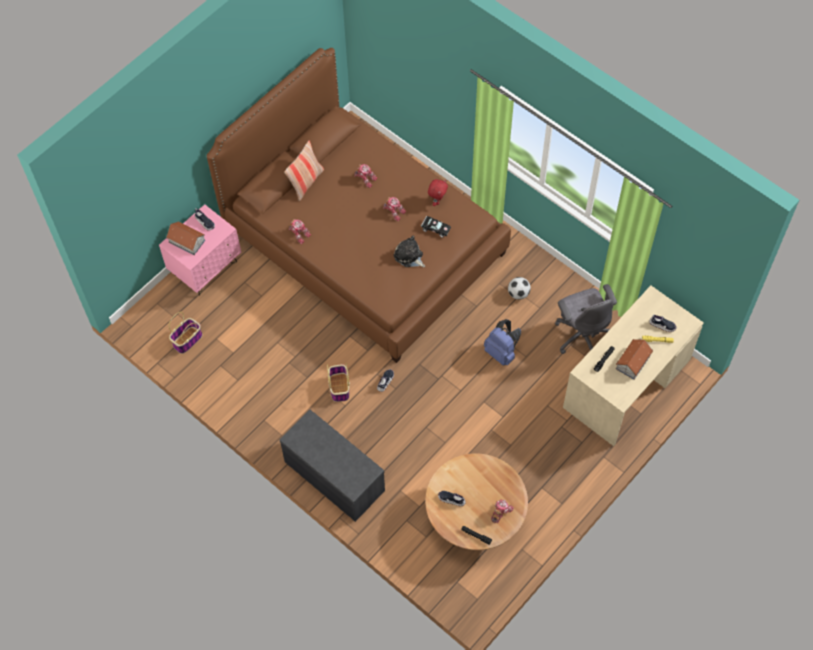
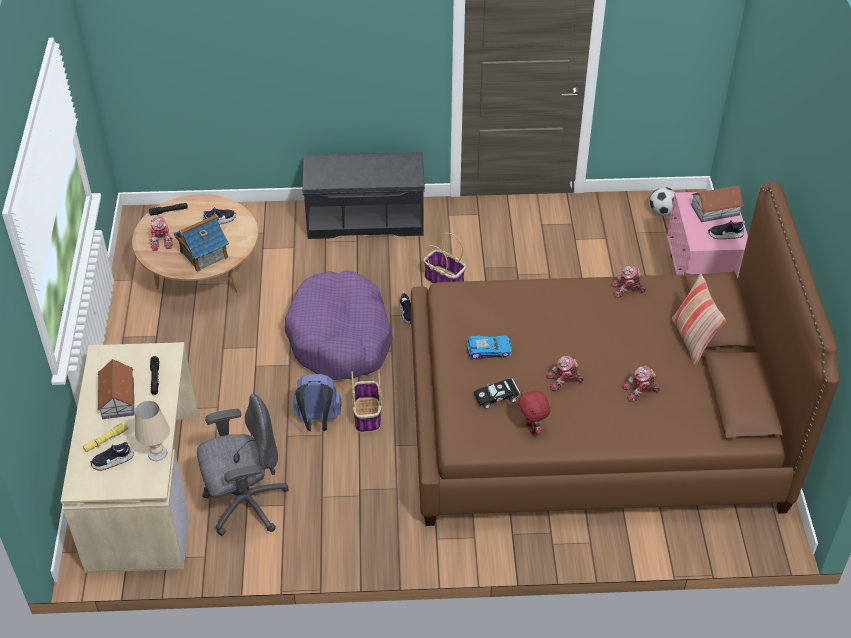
camera: 135 degrees right, 15 degrees down
basket [169,312,202,354] -> basket moved to [352,371,382,433]
plush toy [394,236,425,267] -> toy car [467,336,511,359]
football [508,277,531,300] -> football moved to [650,187,676,216]
grey office chair [555,284,617,354] -> grey office chair turned 135 degrees clockwise [197,394,289,536]
none -> beige table lamp [135,401,170,461]
none -> toy house [174,214,229,272]
none -> purple dog bed [285,271,393,380]

